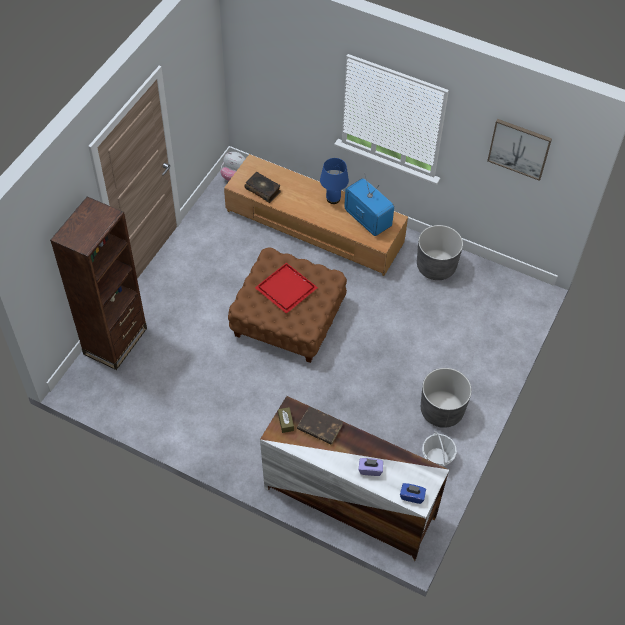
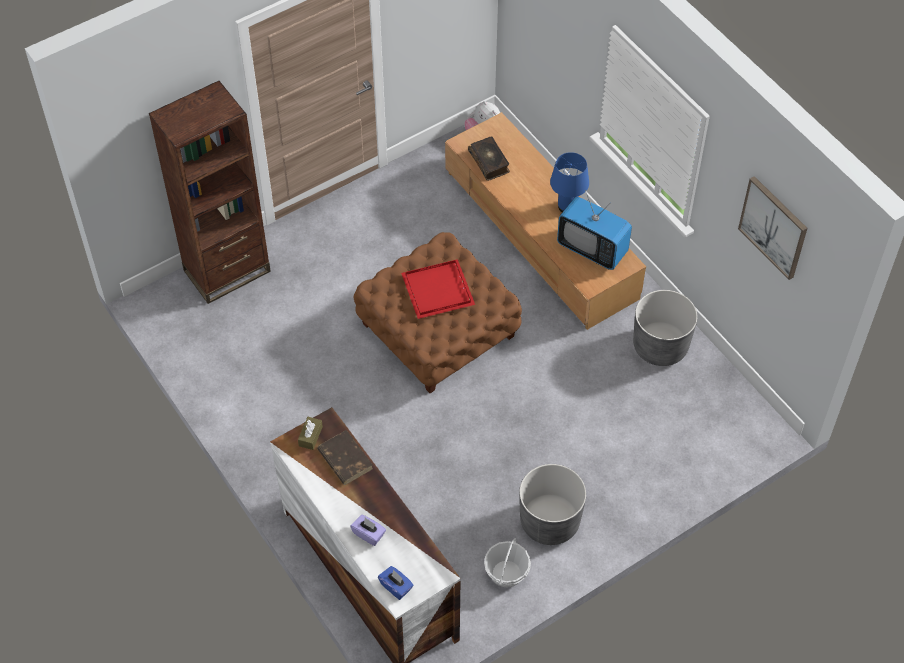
camera: 30 degrees right, 0 degrees up
television [344,176,394,236] -> television turned 135 degrees clockwise [557,190,632,270]

